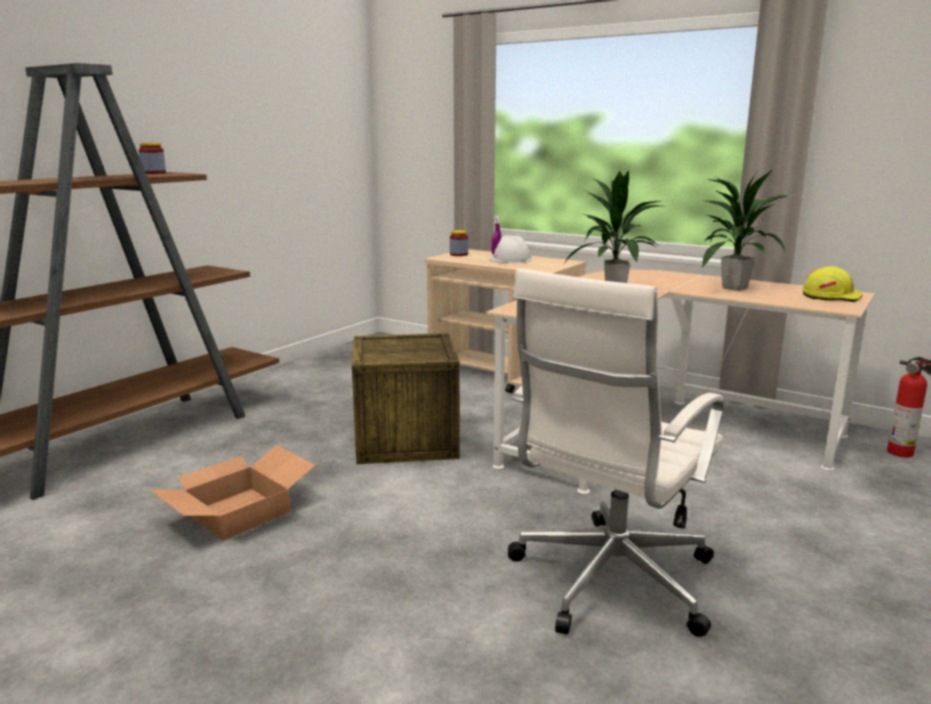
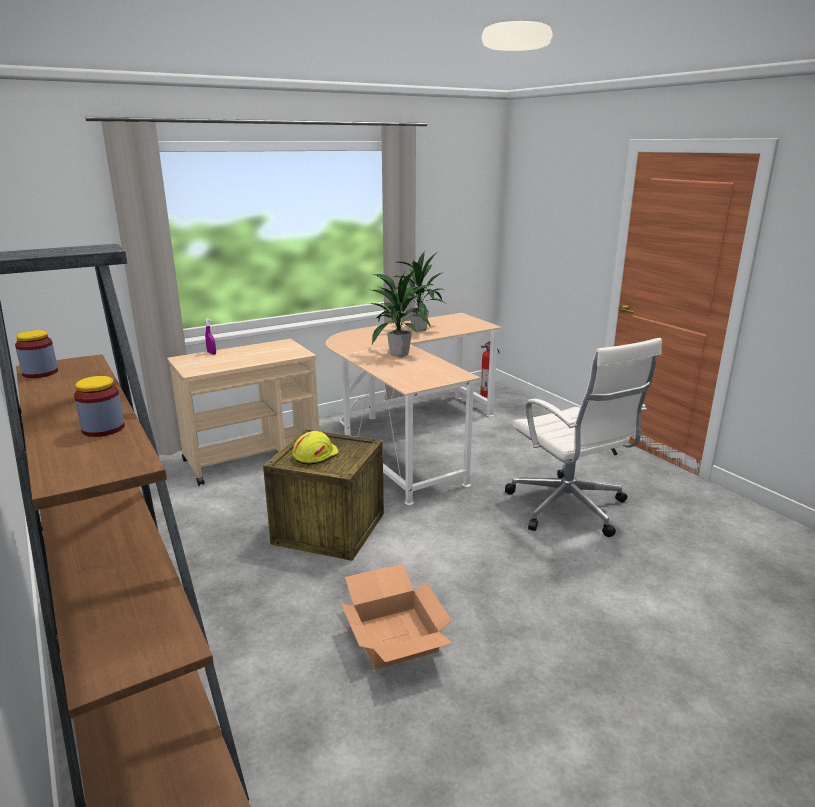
camera: 65 degrees left, 5 degrees up
jar [450,230,468,256] -> jar moved to [74,376,125,437]
white hard hat [488,235,532,263] -> none
yellow hard hat [803,266,863,302] -> yellow hard hat moved to [292,431,339,465]

